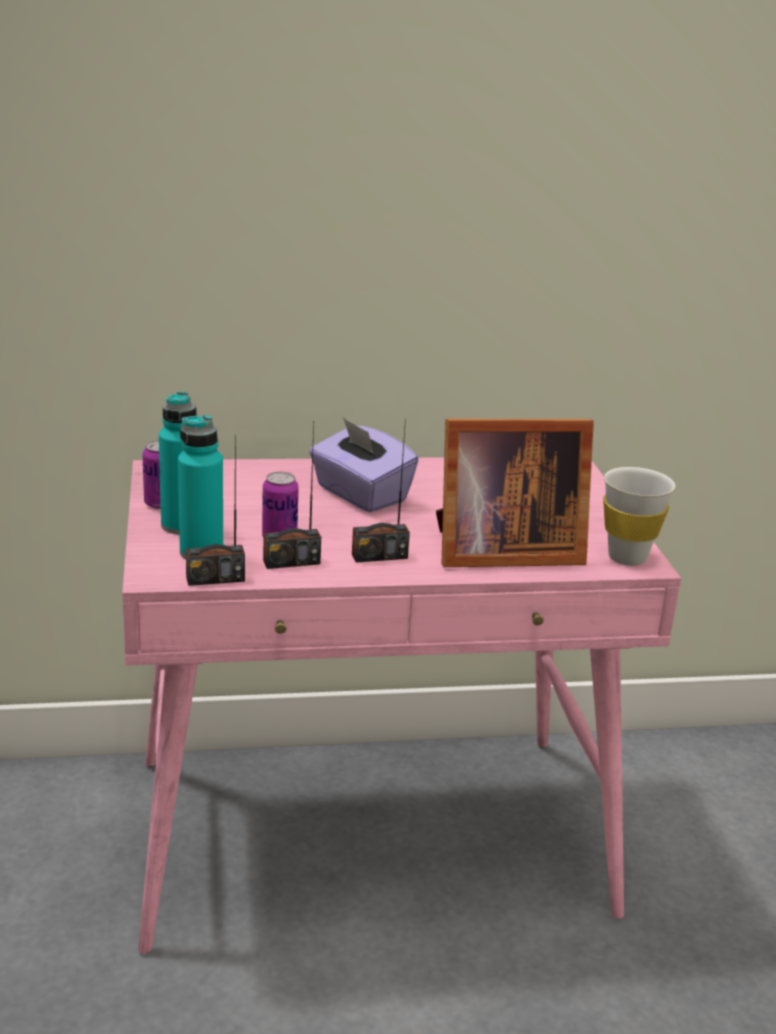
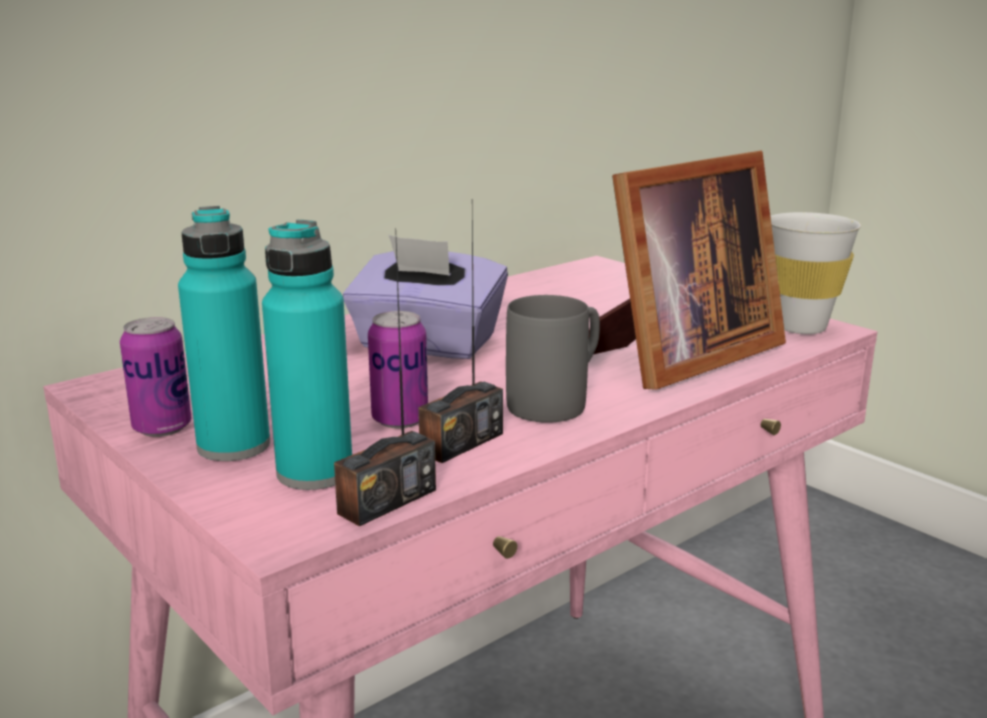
camera: 30 degrees left, 5 degrees down
radio [352,418,410,563] -> grey mug [506,295,600,423]

